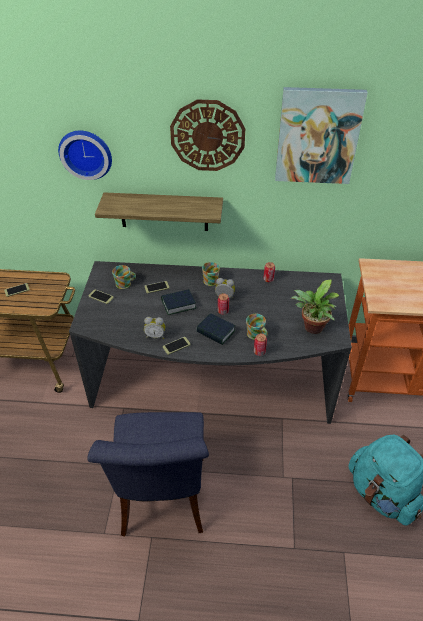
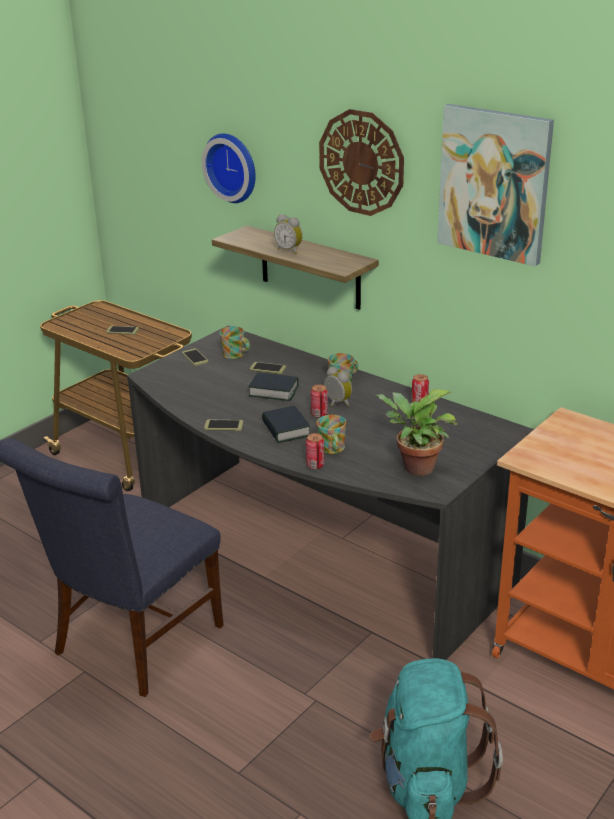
camera: 35 degrees right, 15 degrees down
alarm clock [144,317,165,339] -> alarm clock moved to [274,214,303,254]

